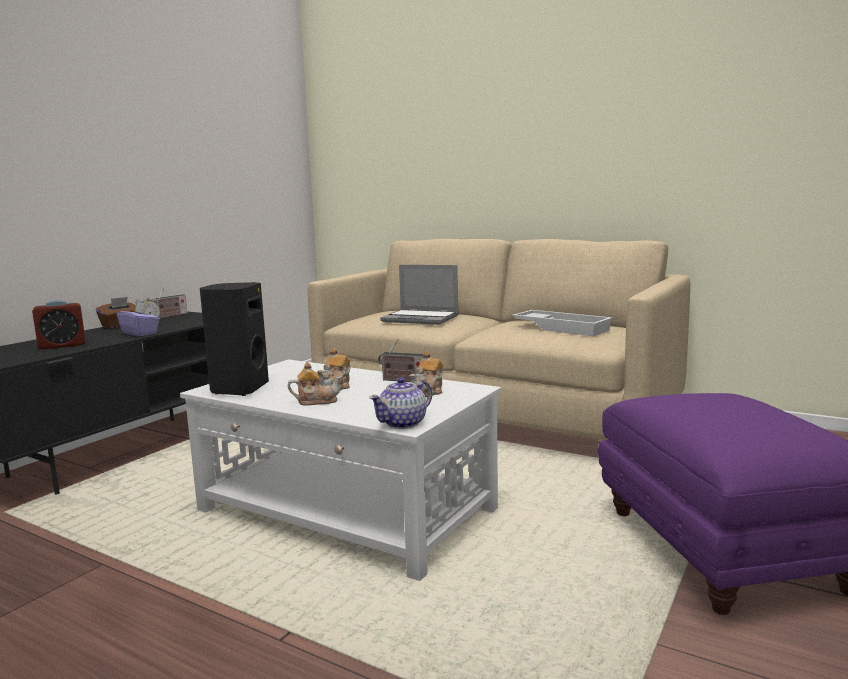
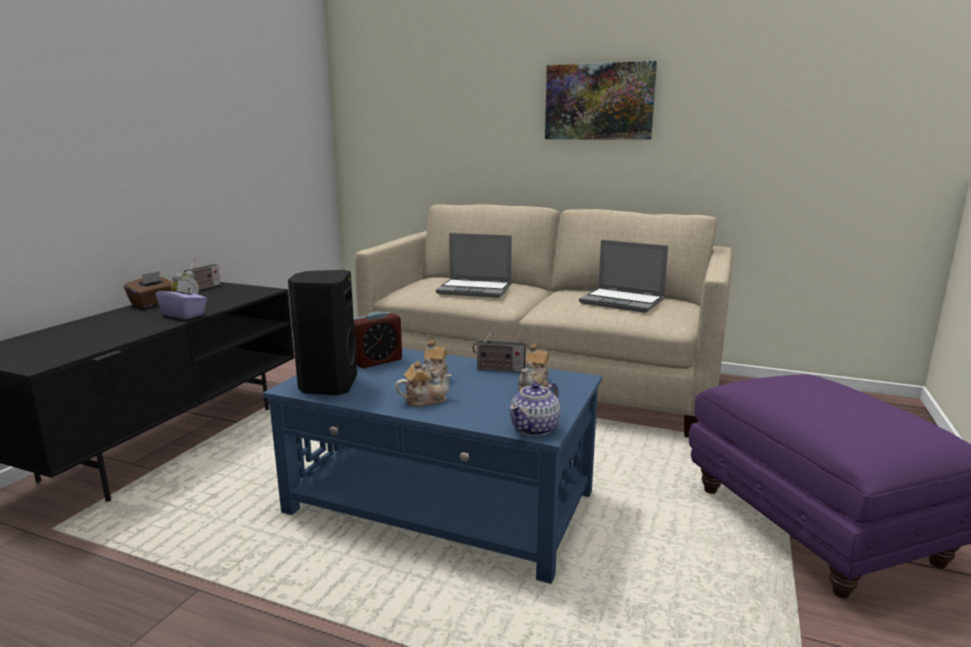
camera: 10 degrees left, 5 degrees up
alarm clock [32,300,85,350] -> alarm clock moved to [354,311,402,368]
white coffee table [180,359,501,581] -> blue coffee table [263,348,602,584]
white tray [512,310,613,336] -> laptop [579,240,668,313]
none -> picture [545,61,657,140]

